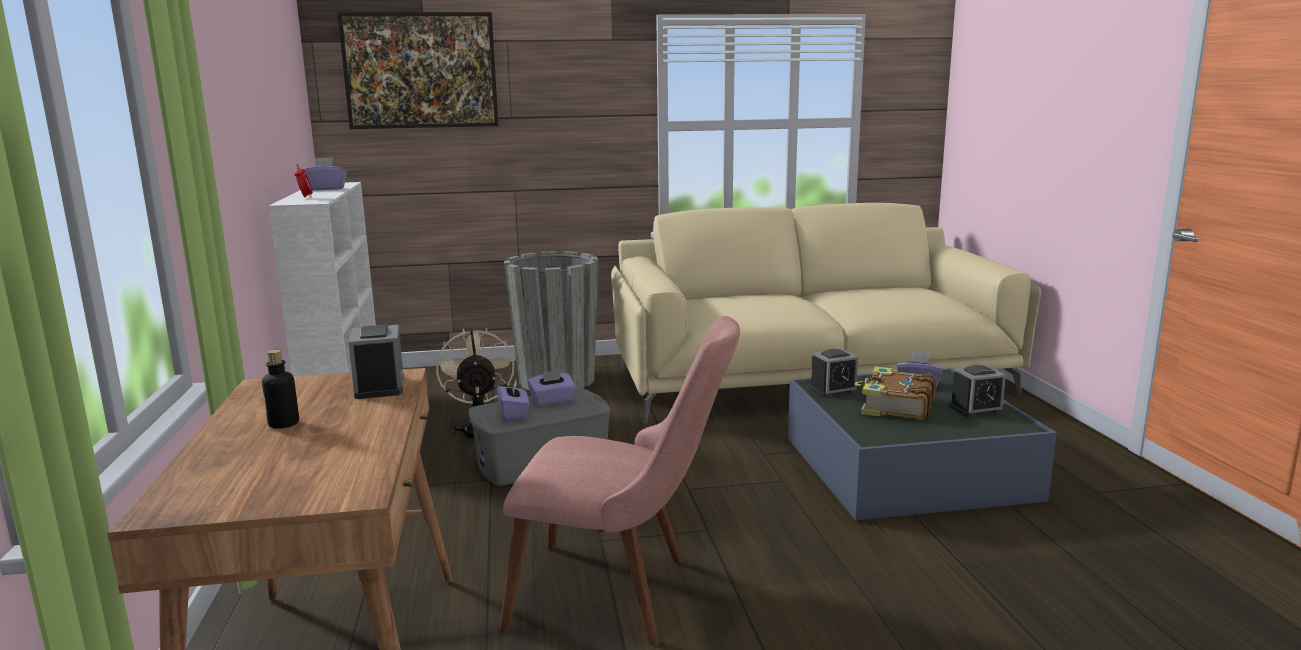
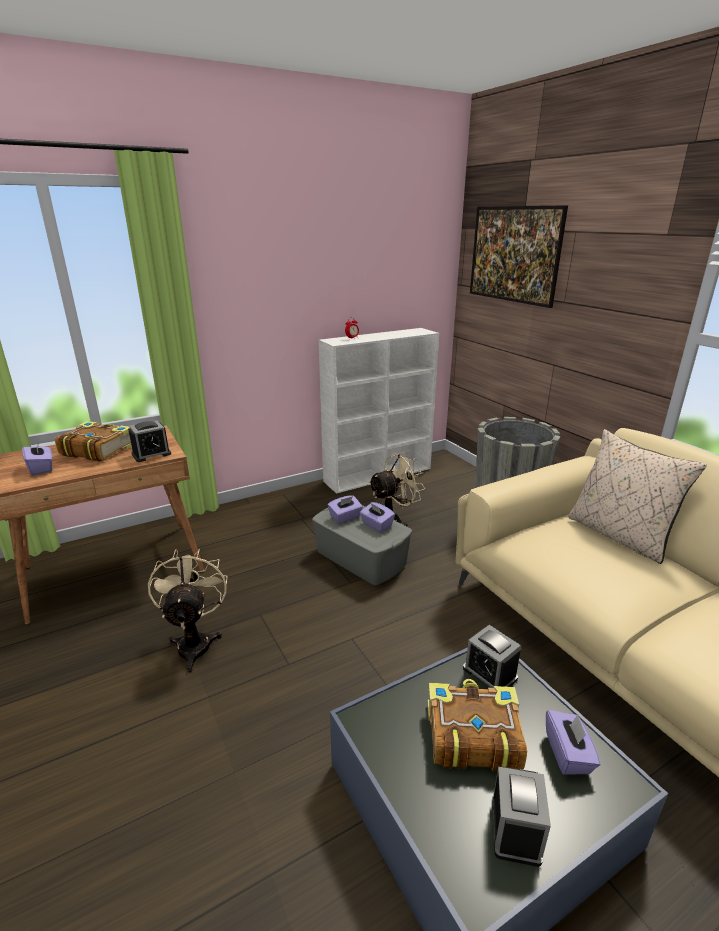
camera: 70 degrees right, 10 degrees up
bottle [262,350,299,429] -> book [55,421,132,462]
purple tissue box [304,157,347,191] -> purple tissue box moved to [22,440,53,476]
pink chair [499,316,740,646] -> beige fan [148,549,227,672]
alarm clock [949,365,1006,417] -> alarm clock turned 135 degrees counterclockwise [492,766,551,867]
none -> beige pillow [568,429,707,564]

